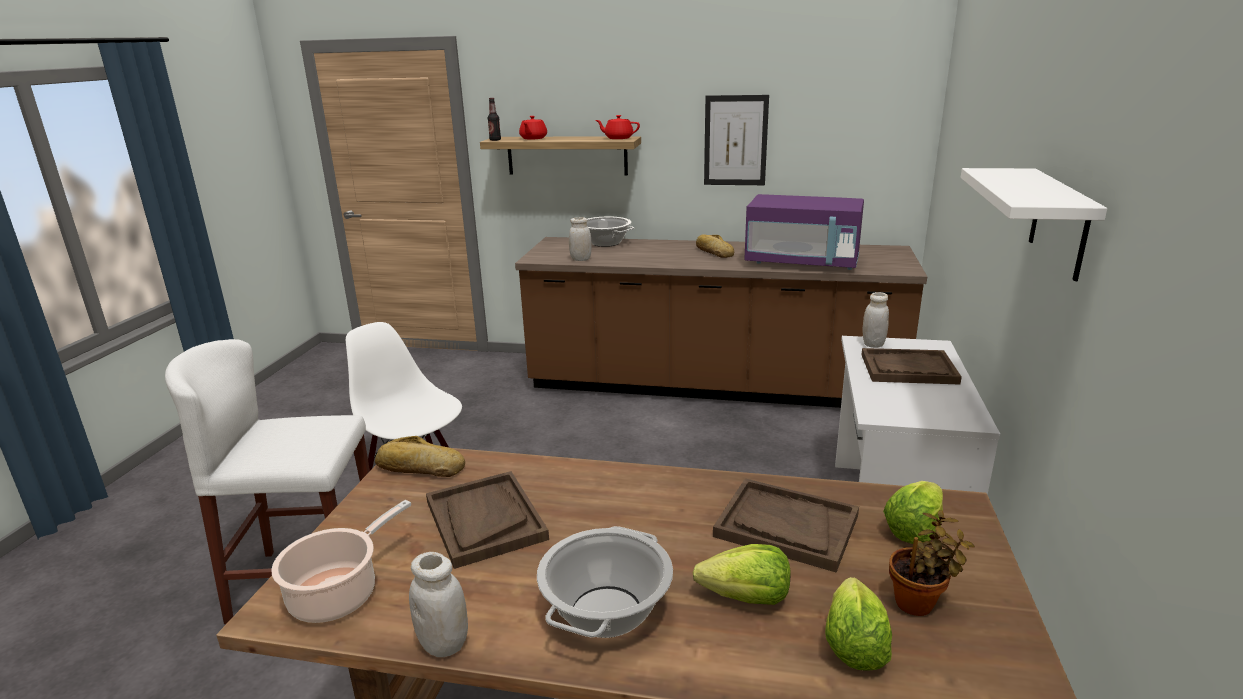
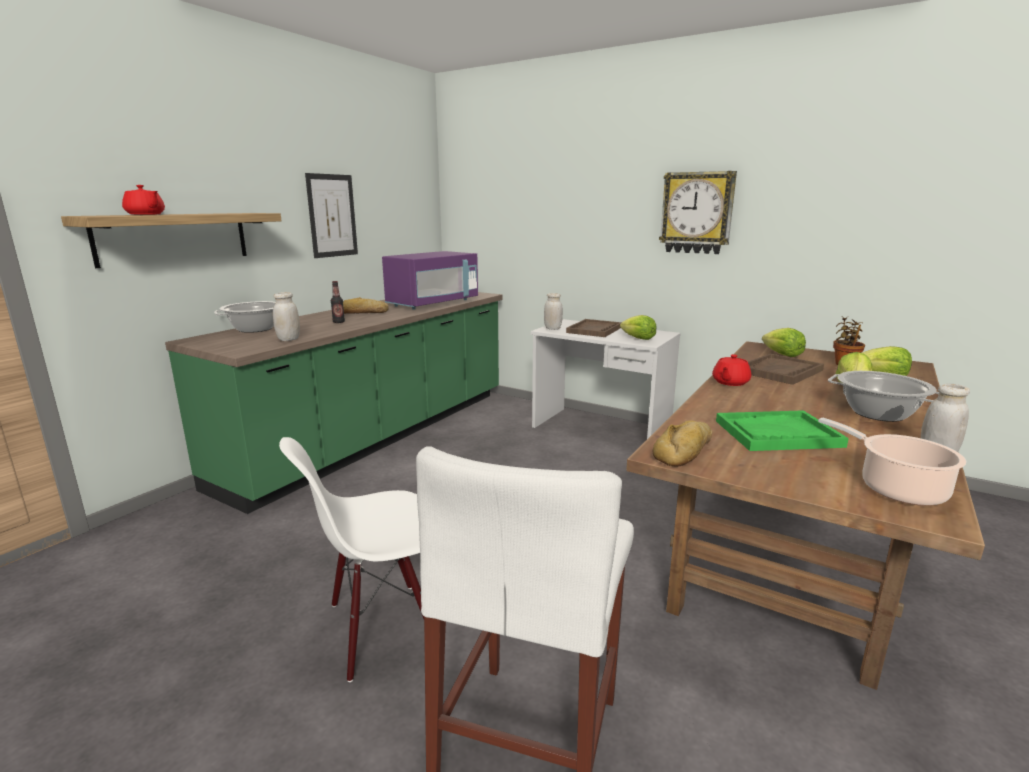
camera: 70 degrees left, 5 degrees down
brown tray [426,471,549,569] -> green tray [716,410,849,451]
bottle [487,98,501,141] -> bottle moved to [331,281,345,323]
brown counter [515,237,927,408] -> green counter [165,292,503,514]
red teapot [595,115,640,139] -> red teapot moved to [712,354,751,386]
white shelf [960,168,1107,281] -> wall clock [659,171,737,254]
none -> lettuce [620,315,656,340]

